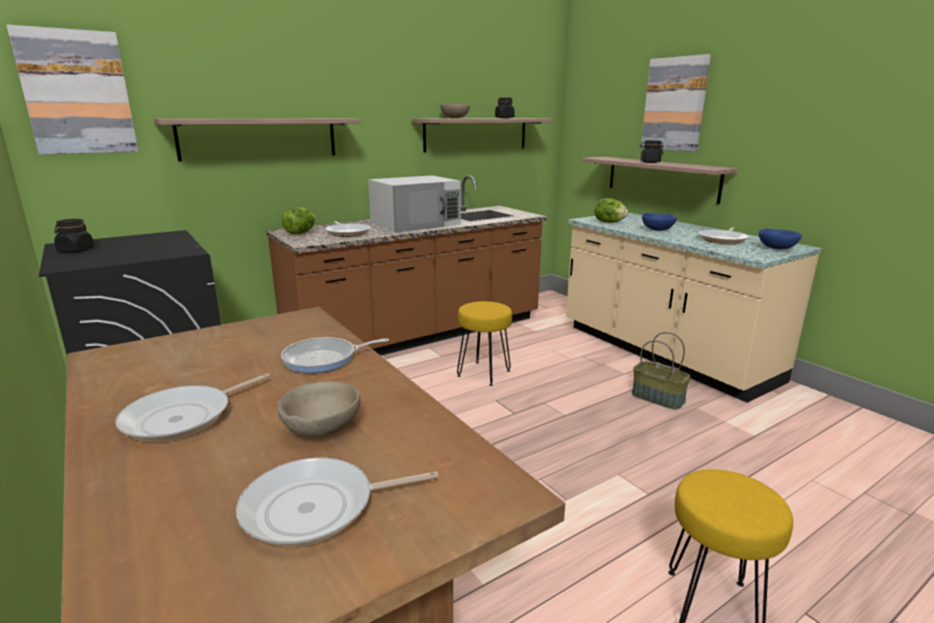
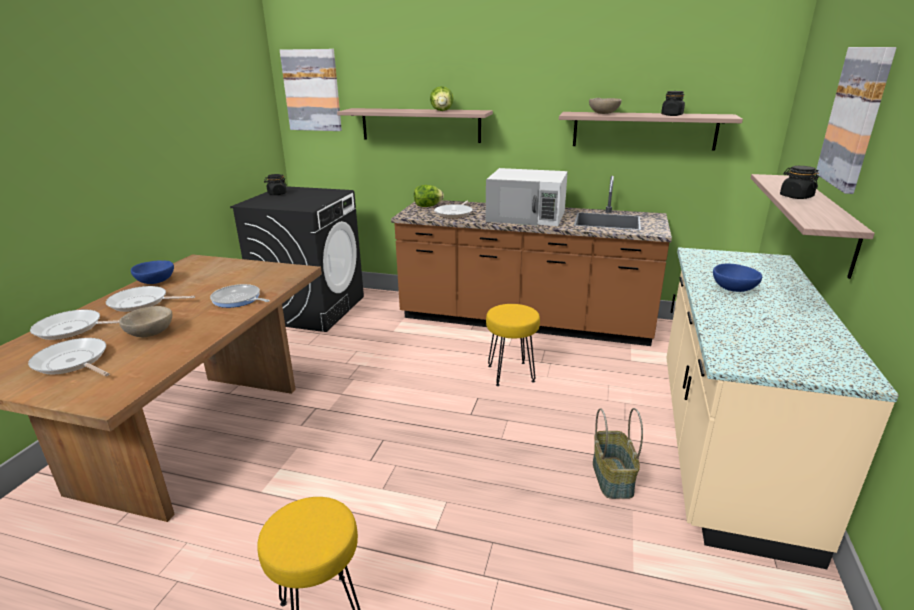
camera: 50 degrees right, 5 degrees up
lettuce [595,198,628,223] -> lettuce moved to [430,86,454,111]
frying pan [698,228,749,244] -> frying pan moved to [30,310,119,340]
blue bowl [759,228,802,249] -> blue bowl moved to [131,260,174,284]

